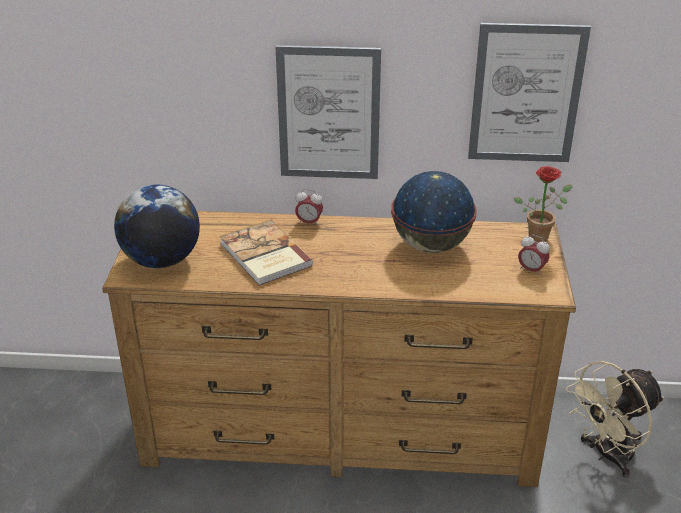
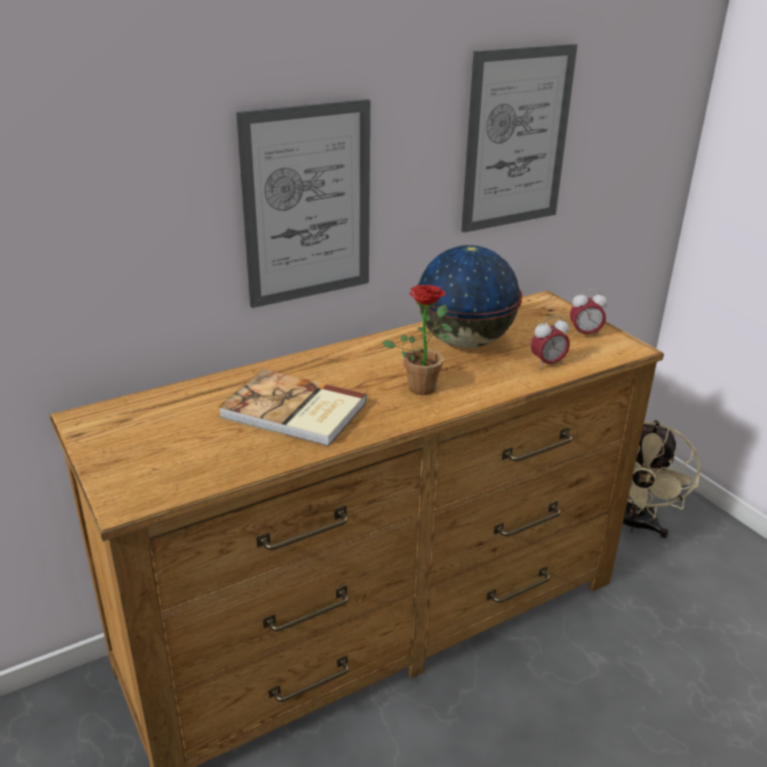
camera: 35 degrees left, 5 degrees down
globe [114,184,200,268] -> none
alarm clock [295,189,323,226] -> alarm clock moved to [531,316,570,369]
potted plant [514,166,572,242] -> potted plant moved to [382,285,453,395]

